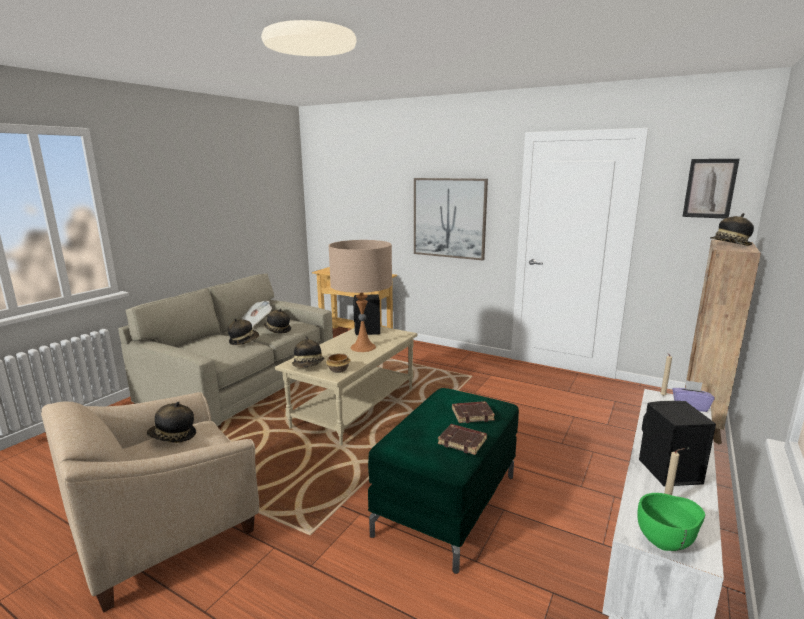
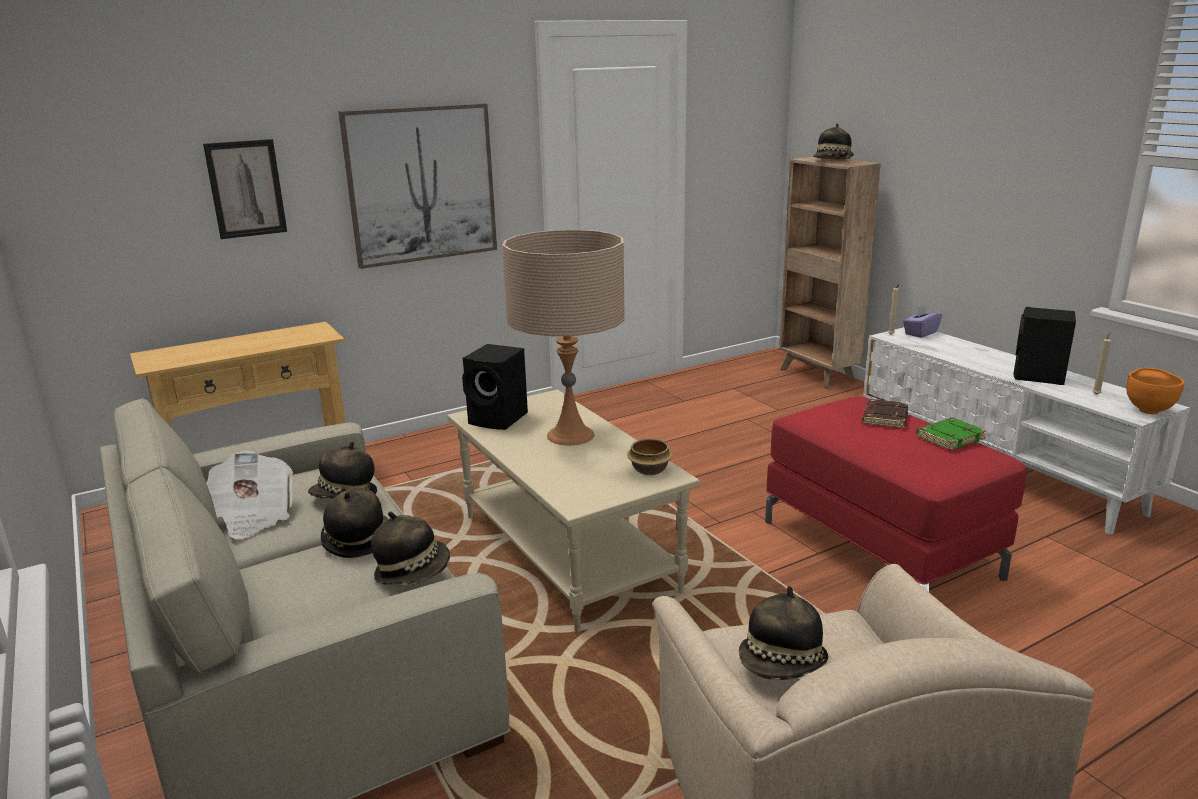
camera: 60 degrees left, 5 degrees up
hat [292,336,325,367] -> hat moved to [371,511,450,586]
green ottoman [368,388,519,574] -> red ottoman [765,396,1027,592]
brown book [438,424,487,455] -> green book [916,418,986,450]
green bowl [638,493,705,551] -> orange bowl [1127,368,1184,414]
picture [682,159,739,219] -> picture moved to [203,139,287,239]

